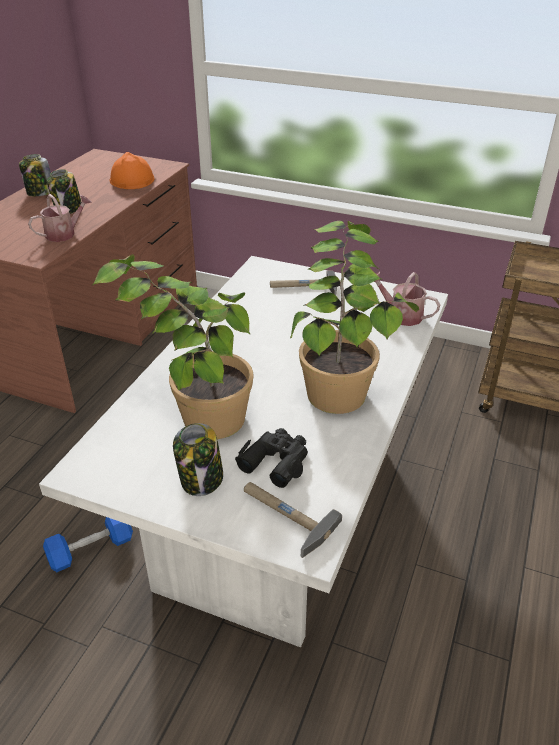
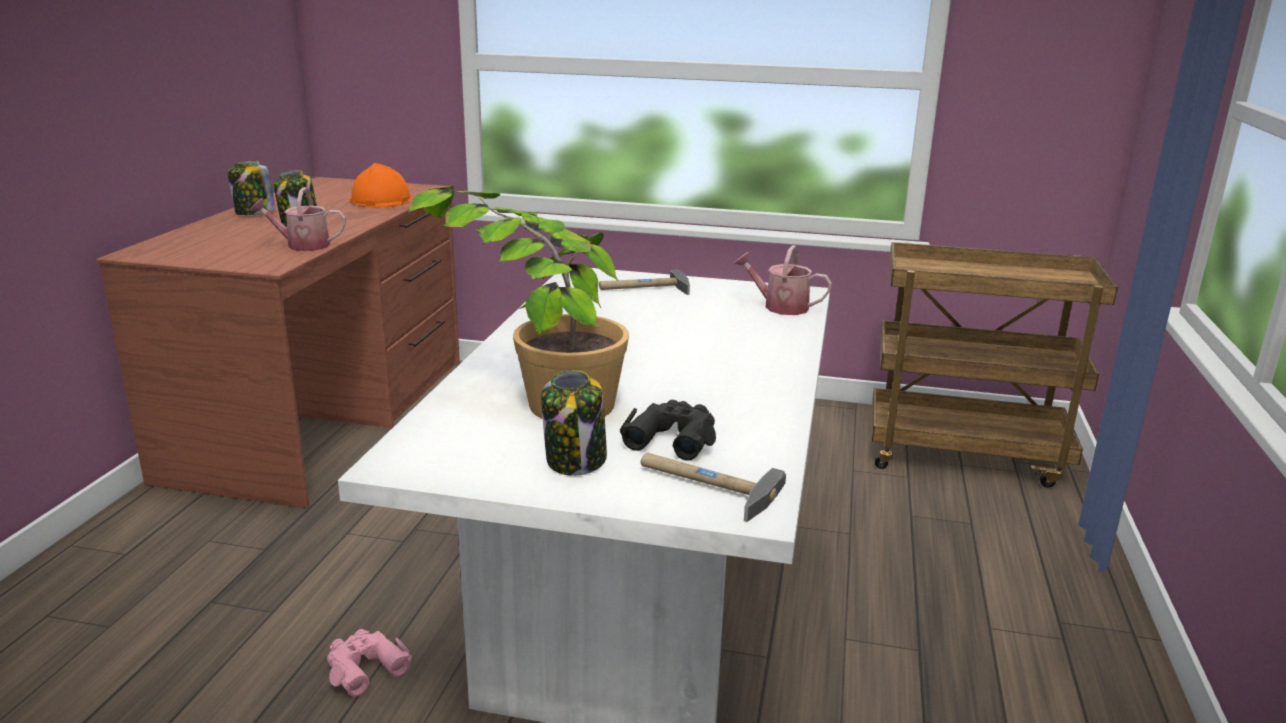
camera: 10 degrees left, 15 degrees down
watering can [28,194,92,242] -> watering can turned 135 degrees counterclockwise [250,187,346,251]
blue dumbbell [43,517,133,572] -> pink binoculars [327,629,412,697]
potted plant [290,221,419,414] -> none

